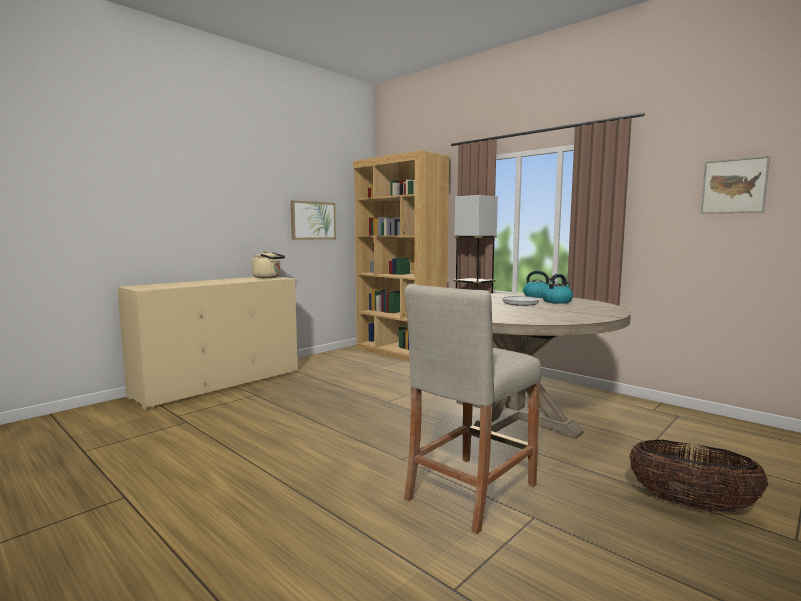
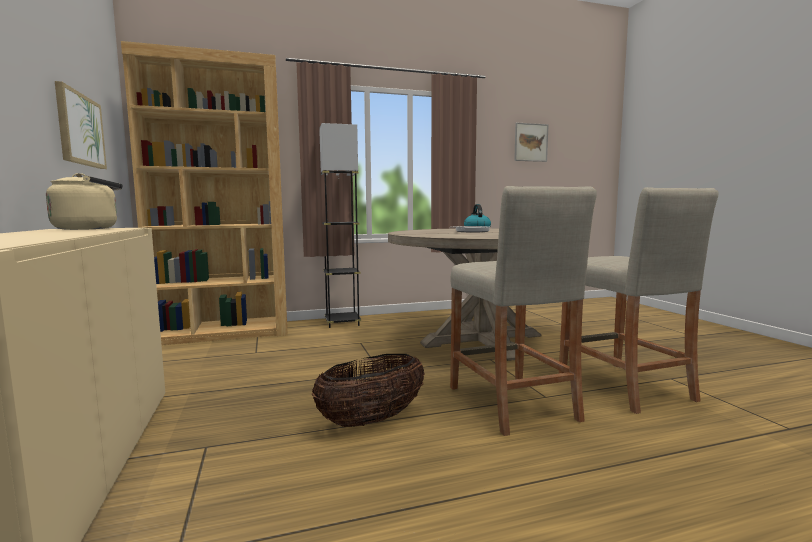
camera: 60 degrees left, 0 degrees up
kettle [523,271,556,298] -> none
basket [629,440,768,512] -> basket moved to [312,354,425,427]
none -> beige stool [450,186,597,436]

